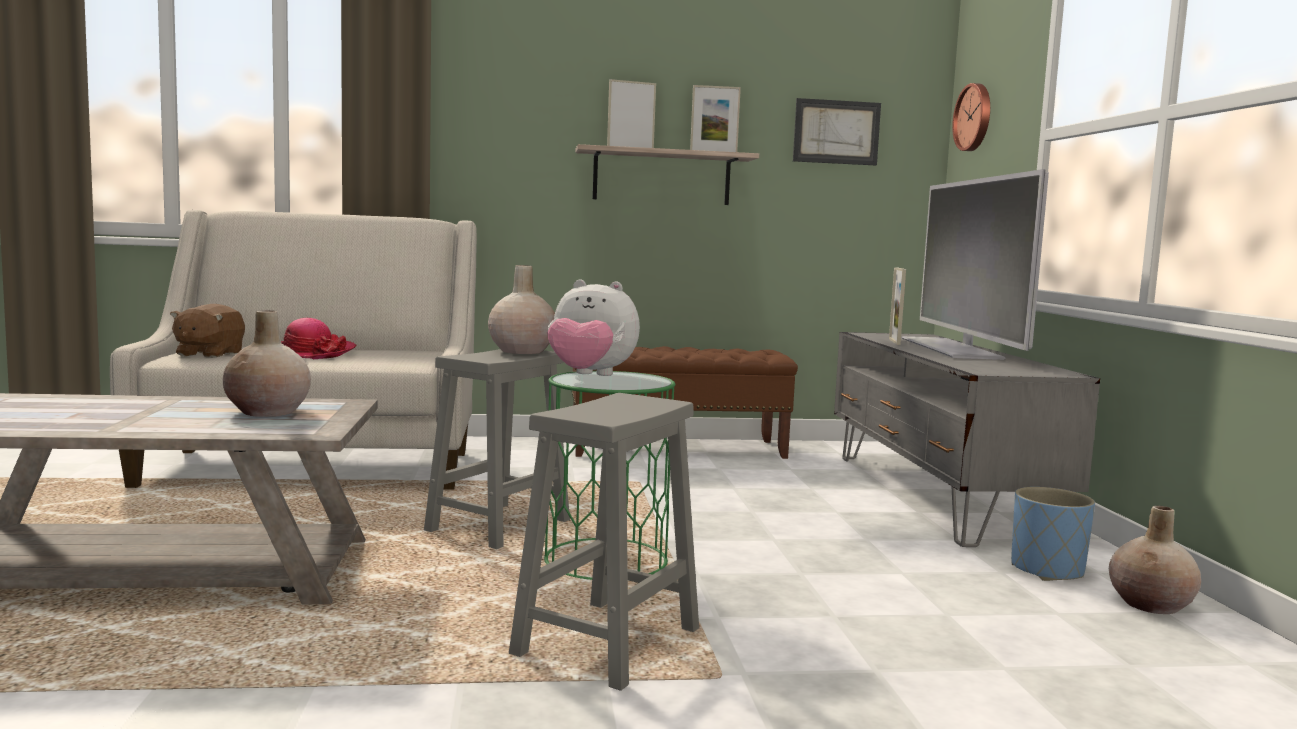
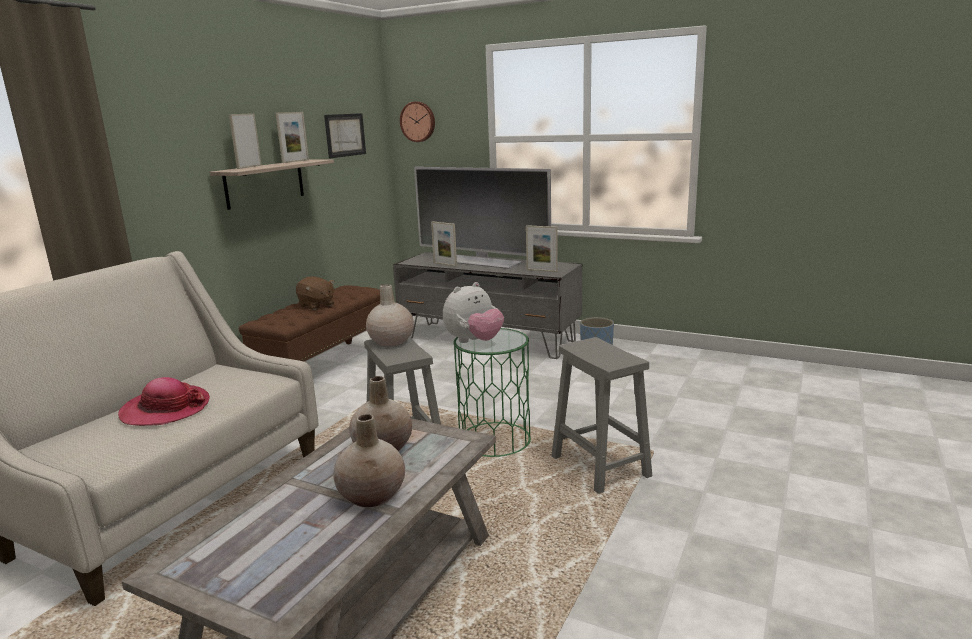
camera: 55 degrees left, 10 degrees up
brown plush toy [170,304,245,358] -> brown plush toy moved to [296,277,335,310]
beige vase [1109,506,1201,614] -> beige vase moved to [333,414,405,507]
none -> picture frame [526,225,558,272]

